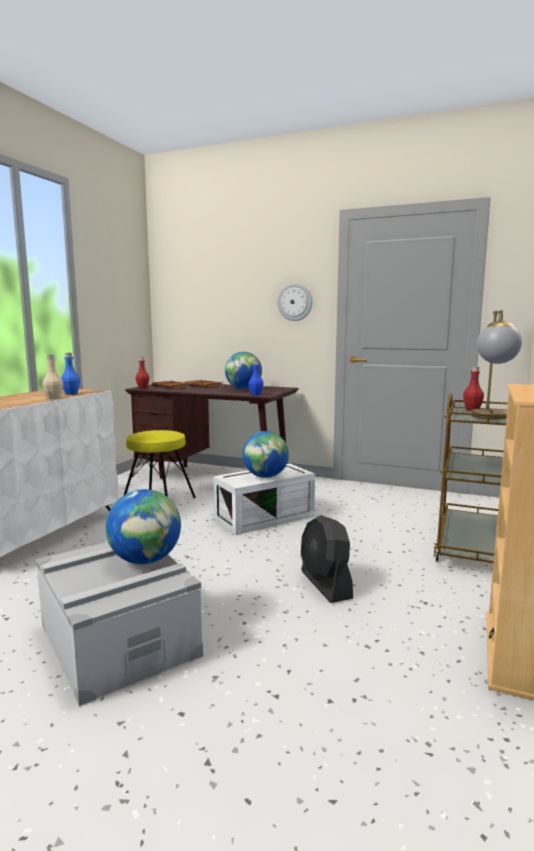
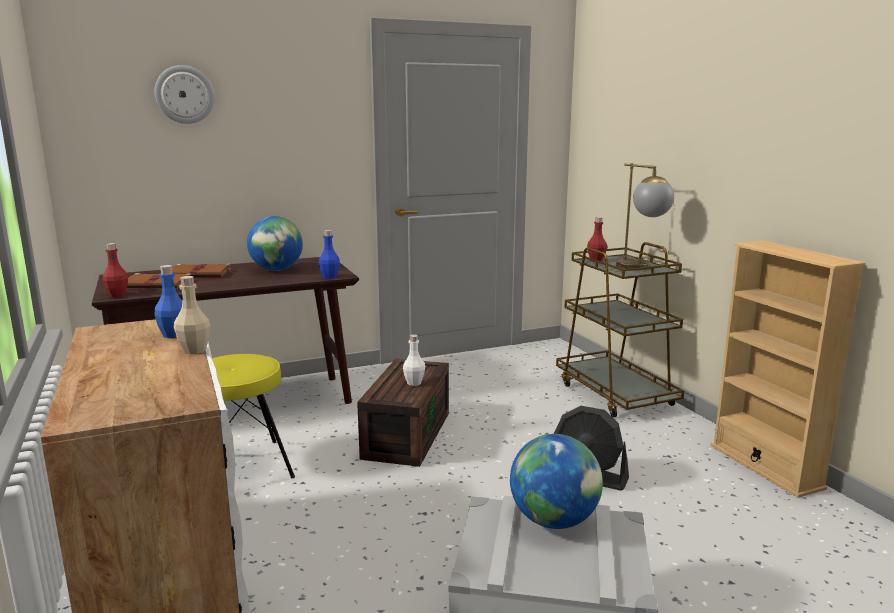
camera: 45 degrees left, 5 degrees up
white storage box [213,463,315,535] -> brown storage box [357,359,449,467]
globe [242,431,289,478] -> white bottle [403,335,425,386]
wall clock [277,283,312,321] -> wall clock moved to [155,65,214,124]

